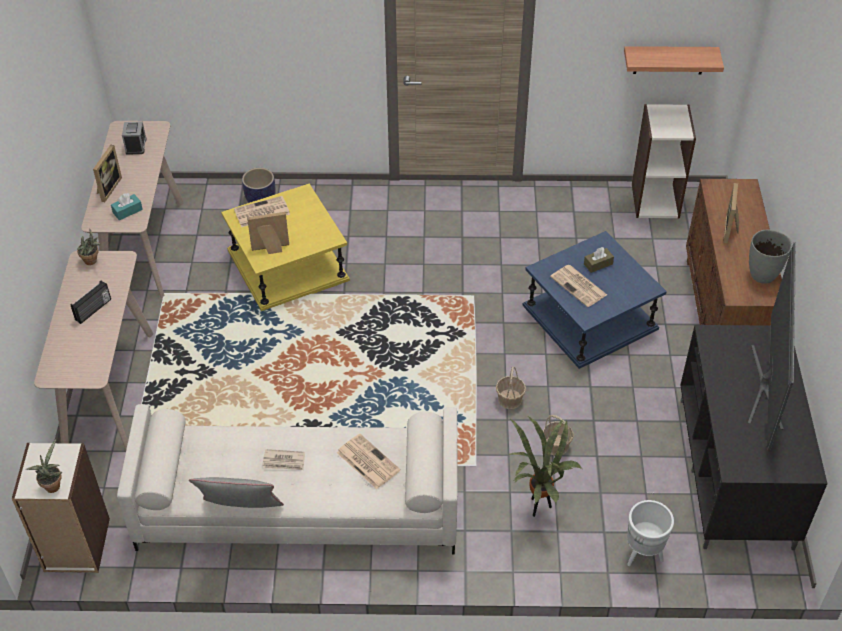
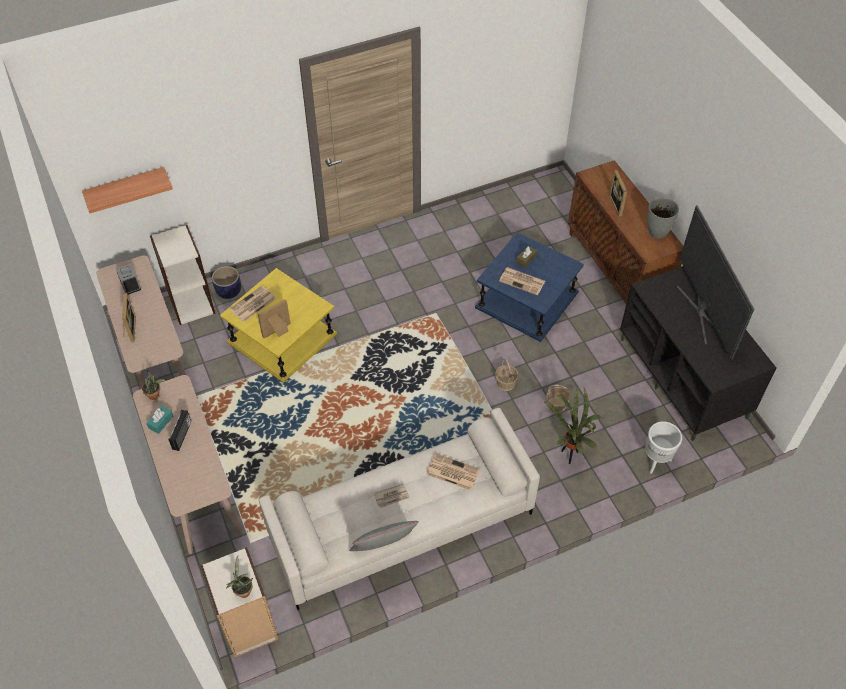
camera: 25 degrees left, 5 degrees up
turquoise tissue box [111,193,143,220] -> turquoise tissue box moved to [146,405,173,434]
shelf [624,46,724,75] -> shelf moved to [82,167,173,213]
bookcase [632,104,696,218] -> bookcase moved to [150,225,215,325]

